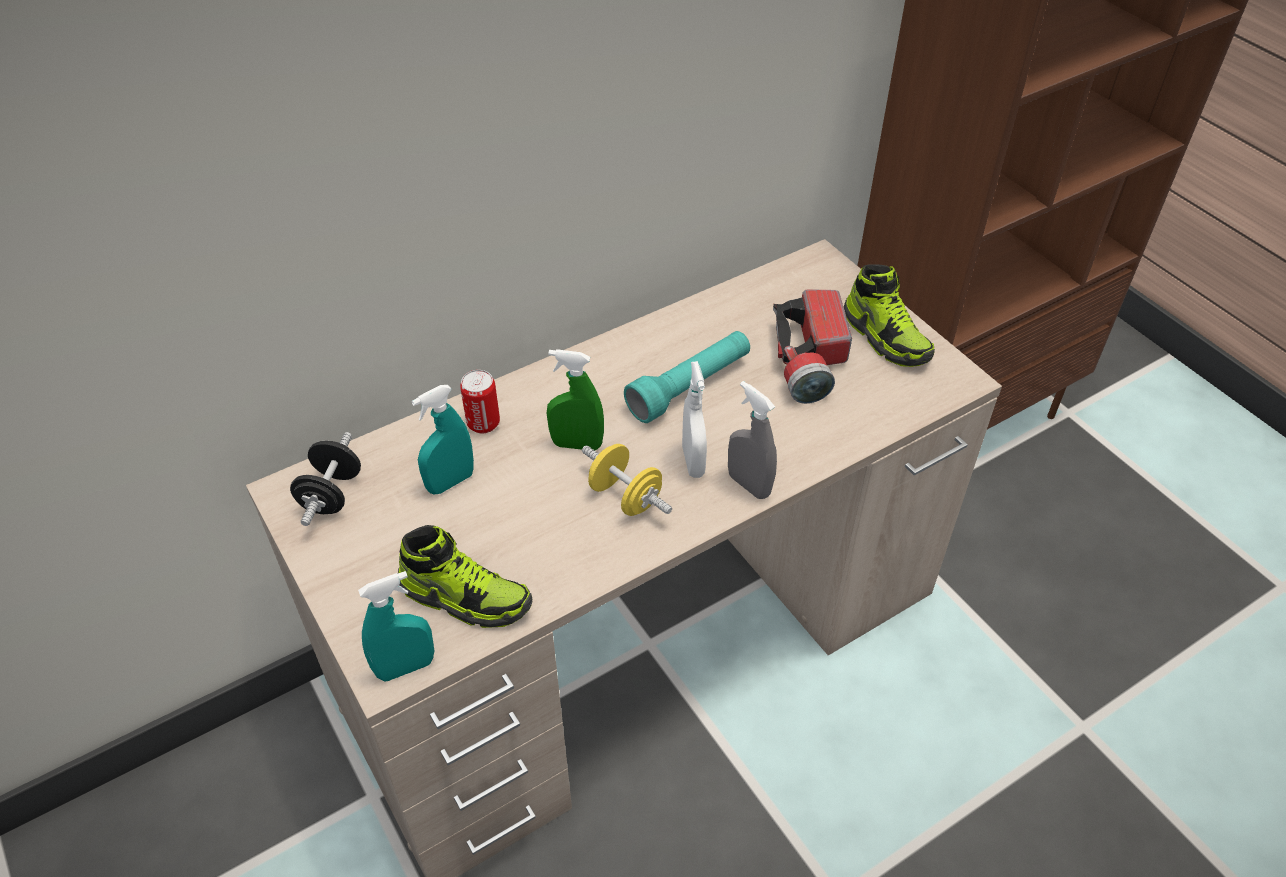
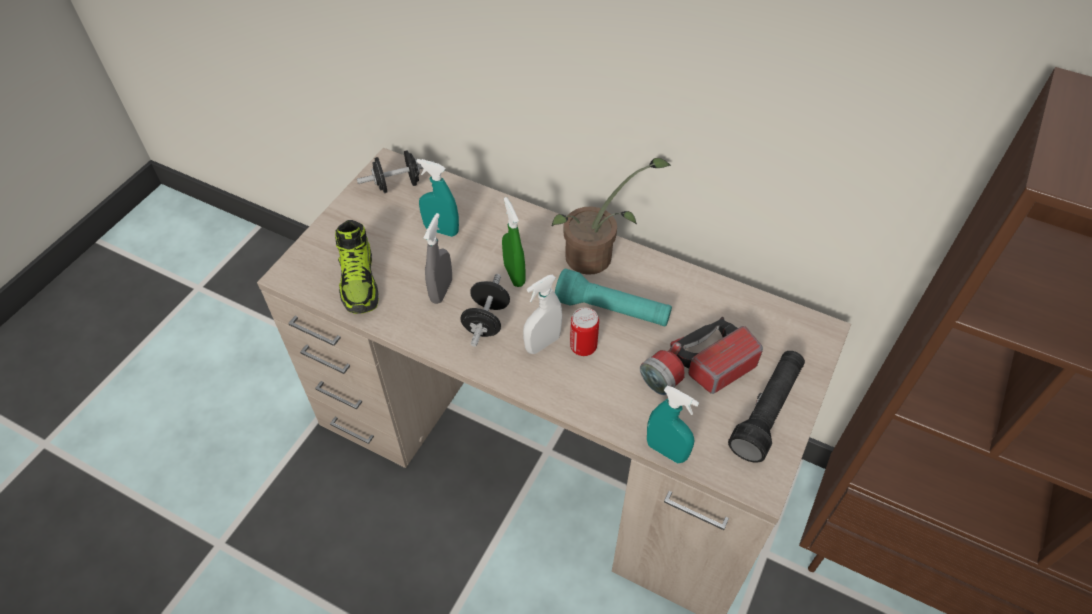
camera: 60 degrees right, 5 degrees up
turquoise spray bottle [358,571,434,681] -> turquoise spray bottle moved to [647,386,699,463]
can [460,370,500,434] -> can moved to [570,307,599,356]
yellow dumbbell [582,444,672,516] -> black dumbbell [461,274,510,347]
grey spray bottle [728,381,777,499] -> grey spray bottle moved to [424,213,452,304]
shoe [844,264,935,367] -> black flashlight [728,351,805,463]
none -> potted plant [552,158,671,275]

